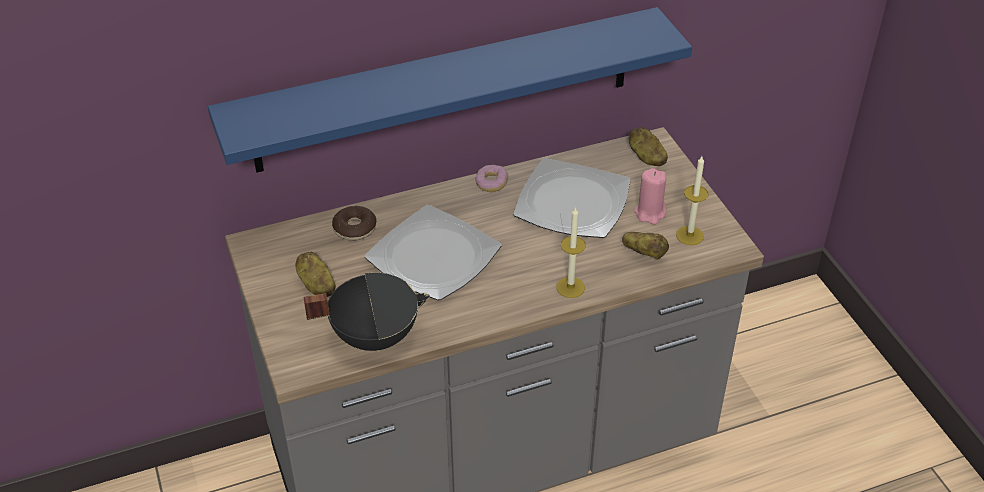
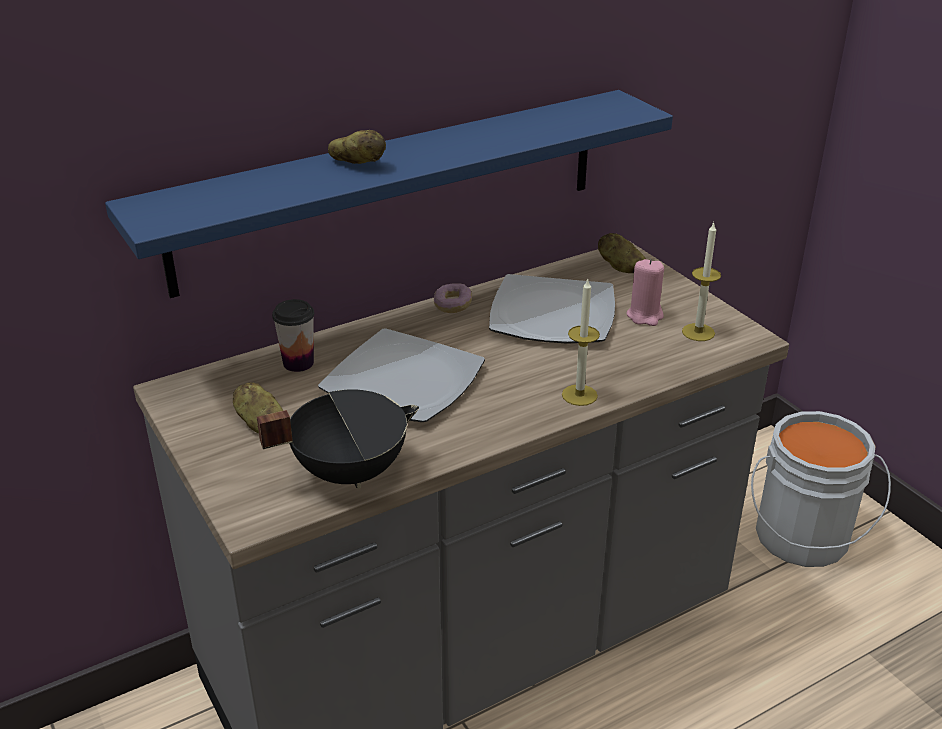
camera: 10 degrees left, 10 degrees down
donut [332,206,376,241] -> cup [272,299,314,372]
potato [622,232,669,260] -> potato moved to [328,130,386,164]
none -> grey bucket [751,411,891,567]

